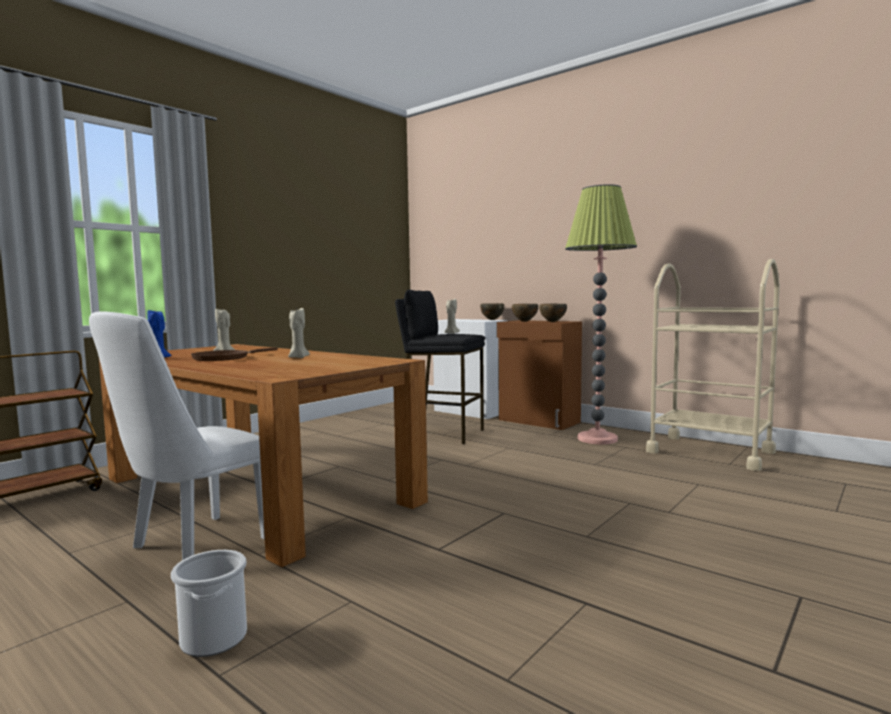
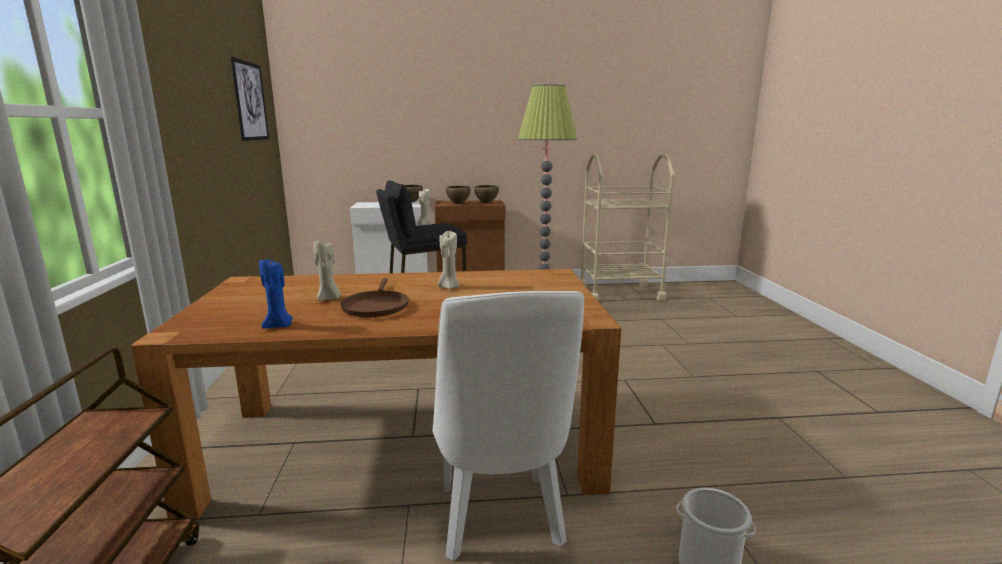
camera: 45 degrees left, 10 degrees up
none -> picture [231,57,269,141]

